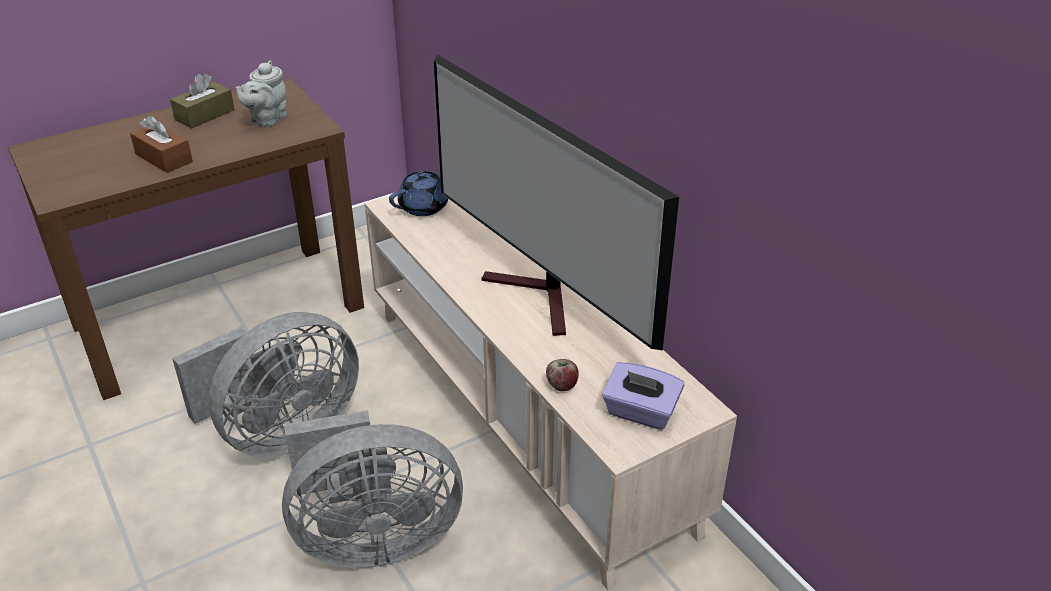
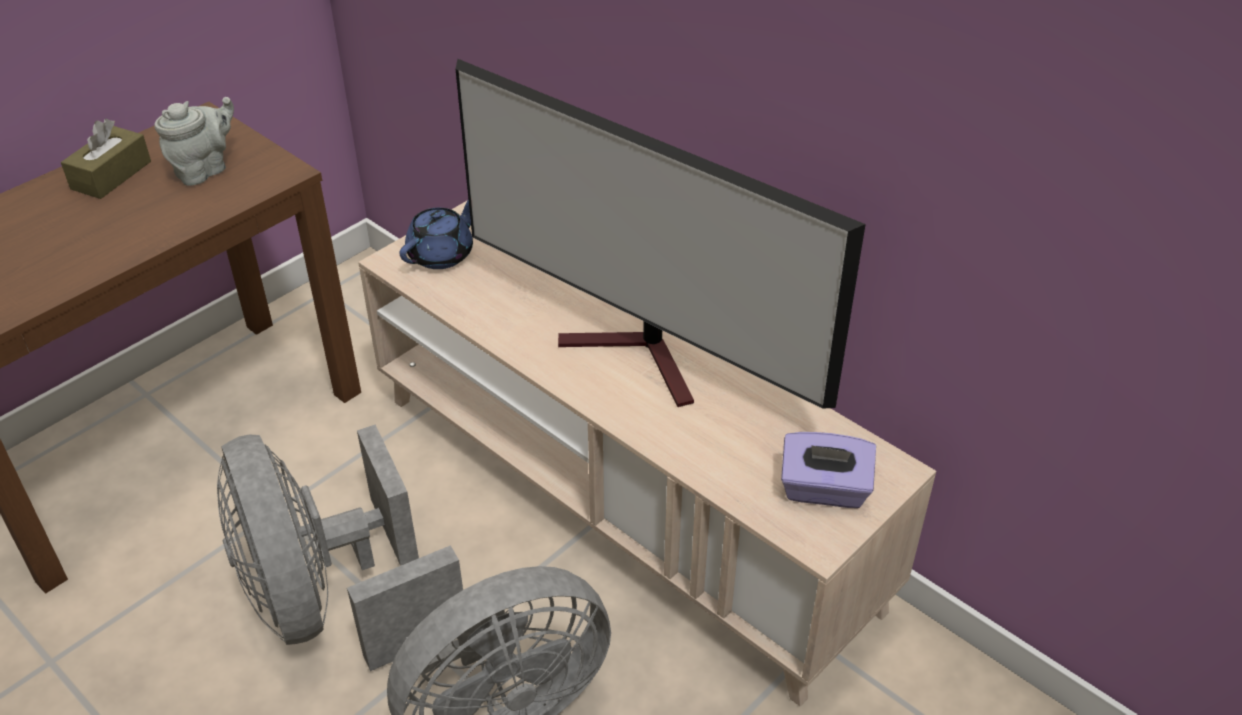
camera: 15 degrees left, 5 degrees up
brown tissue box [130,115,193,173] -> none
grey fan [172,312,359,458] -> grey fan turned 120 degrees clockwise [217,425,419,645]
grey teapot [236,60,287,127] -> grey teapot turned 150 degrees counterclockwise [154,97,234,186]
apple [546,359,579,391] -> none

